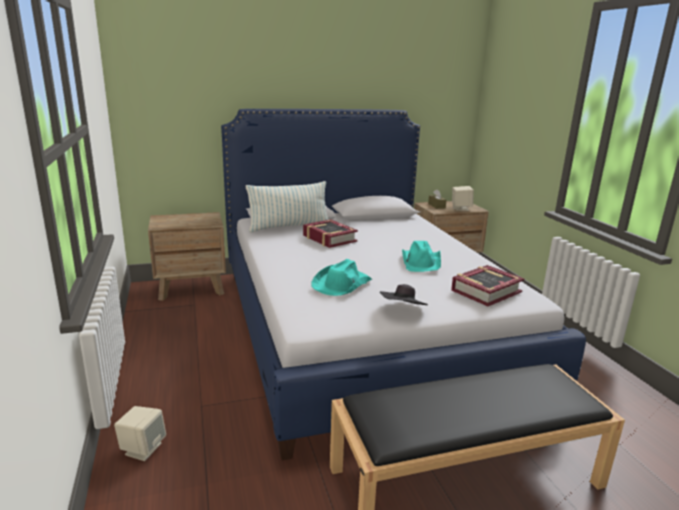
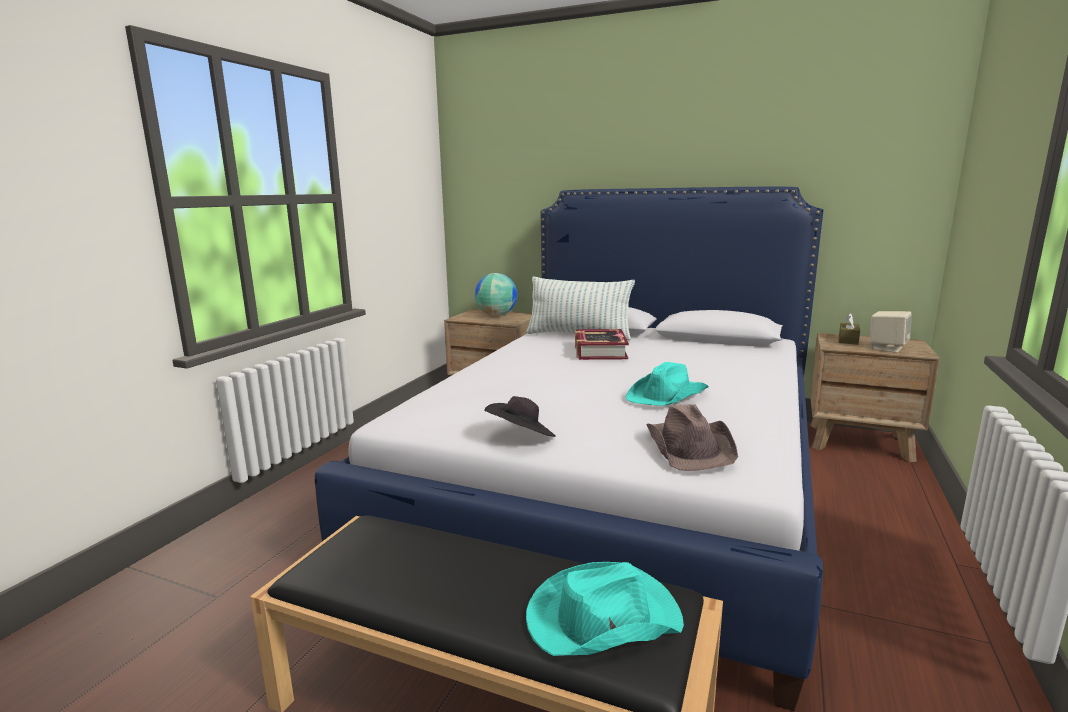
camera: 40 degrees right, 5 degrees down
beige speaker [114,406,166,461] -> none
turquoise hat [311,259,372,296] -> turquoise hat moved to [526,562,684,656]
book [451,265,524,306] -> brown hat [647,404,738,471]
none -> globe [475,273,518,316]

